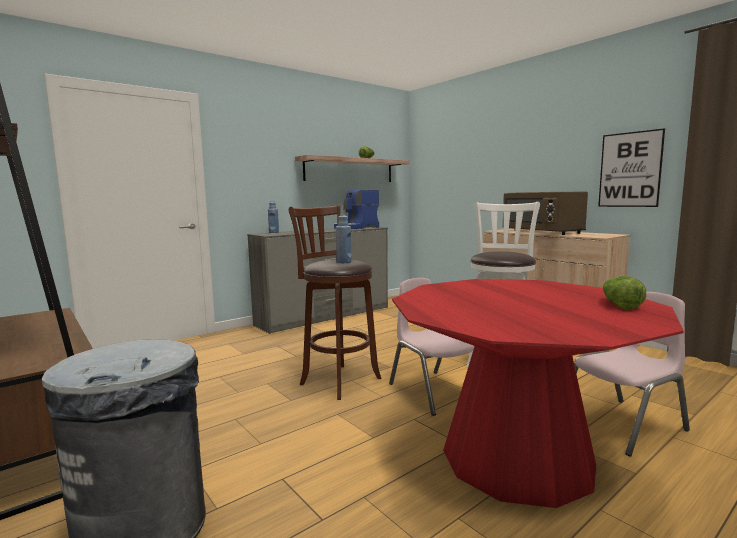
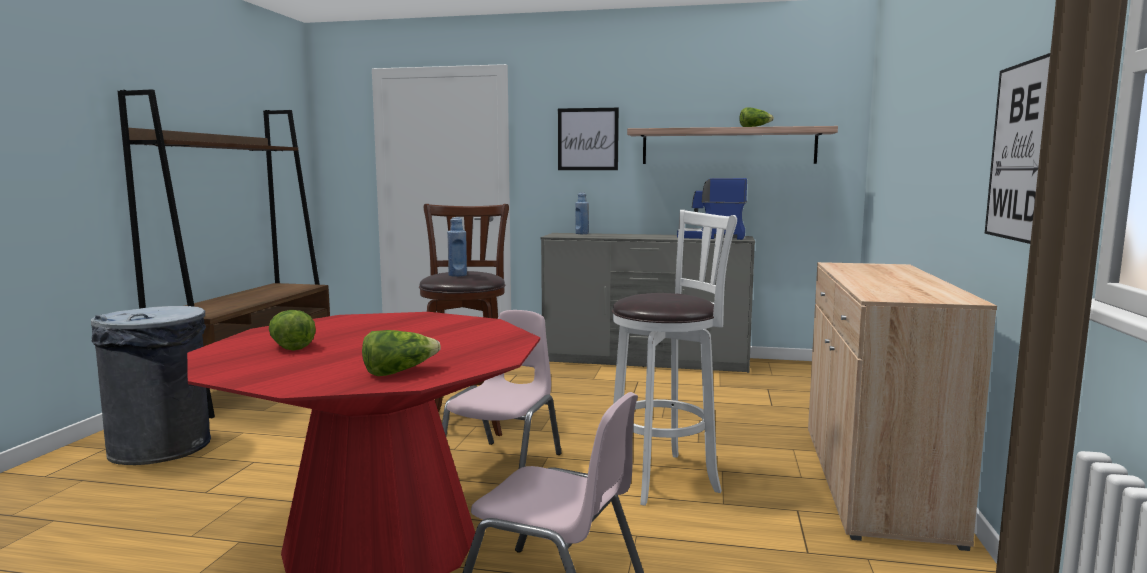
camera: 50 degrees right, 0 degrees up
brown microwave [503,192,588,235] -> none
none -> lettuce [269,310,316,351]
none -> picture [558,108,619,170]

